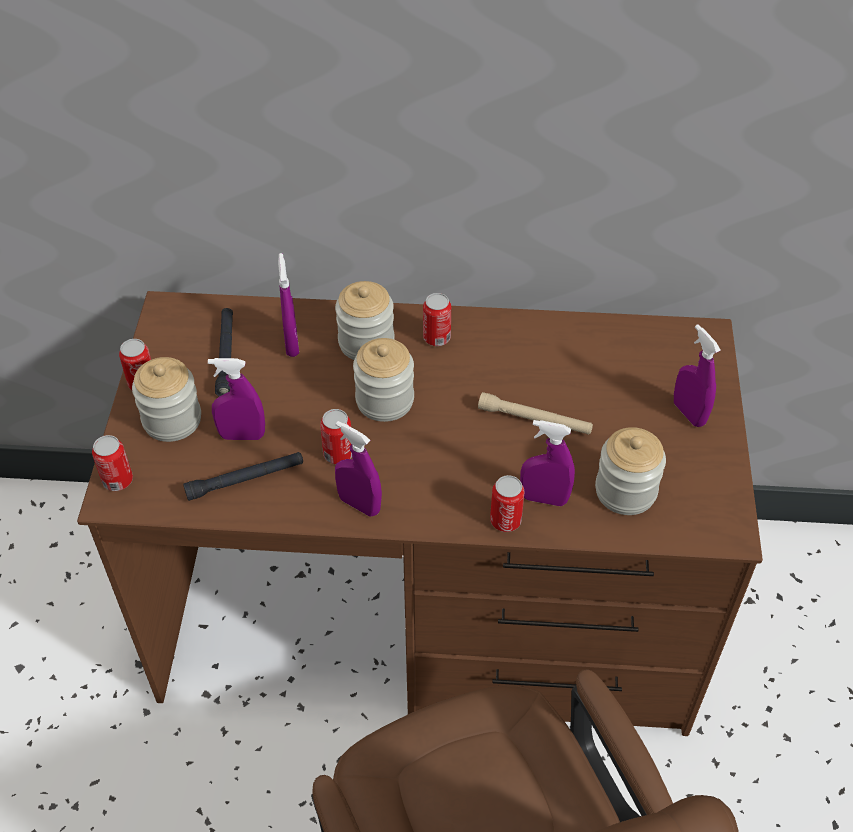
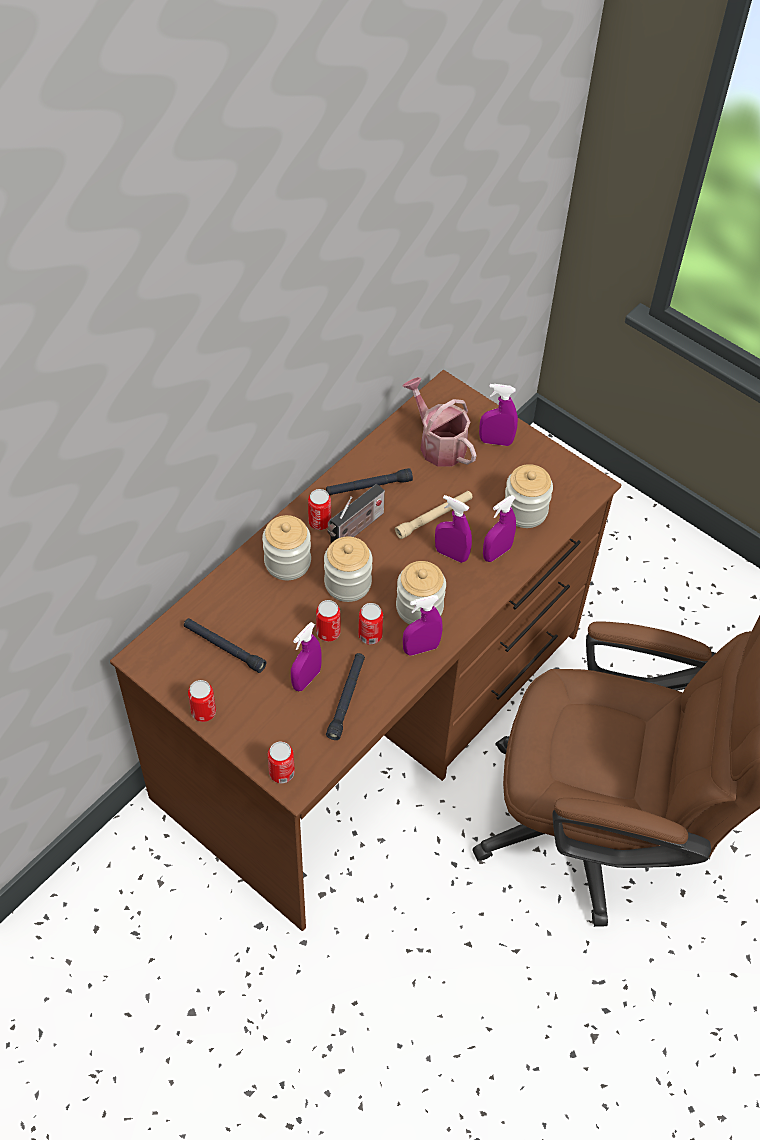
camera: 55 degrees left, 5 degrees up
jar [132,357,201,442] -> jar moved to [396,561,446,624]
purple spray bottle [278,253,299,357] -> purple spray bottle moved to [435,495,472,563]
can [490,475,524,532] -> can moved to [316,600,341,642]
none -> black flashlight [326,468,413,495]
none -> radio [327,484,385,543]
none -> watering can [402,377,477,467]

